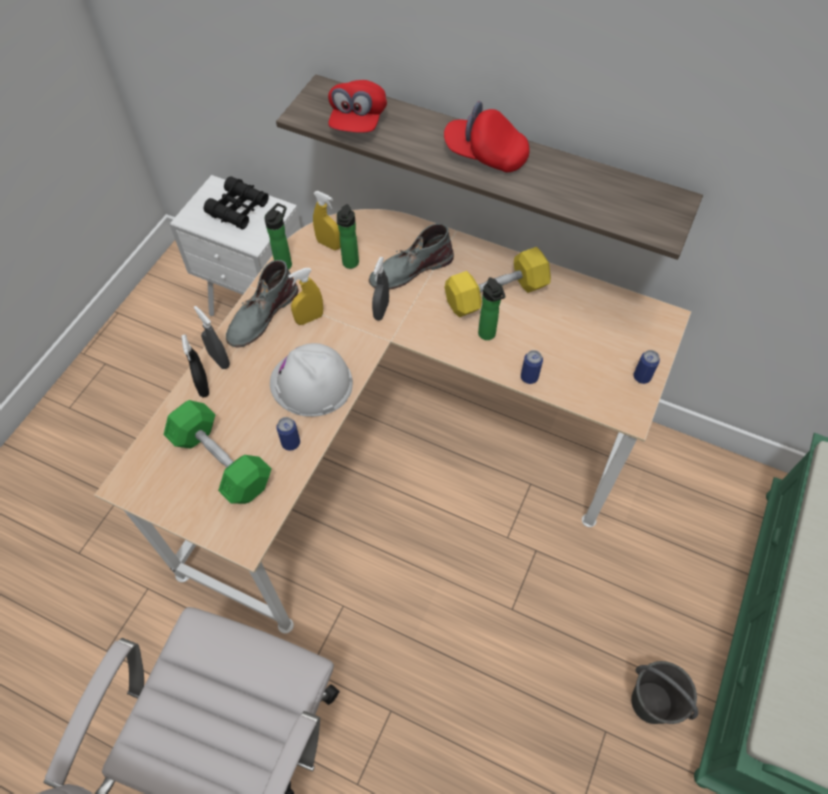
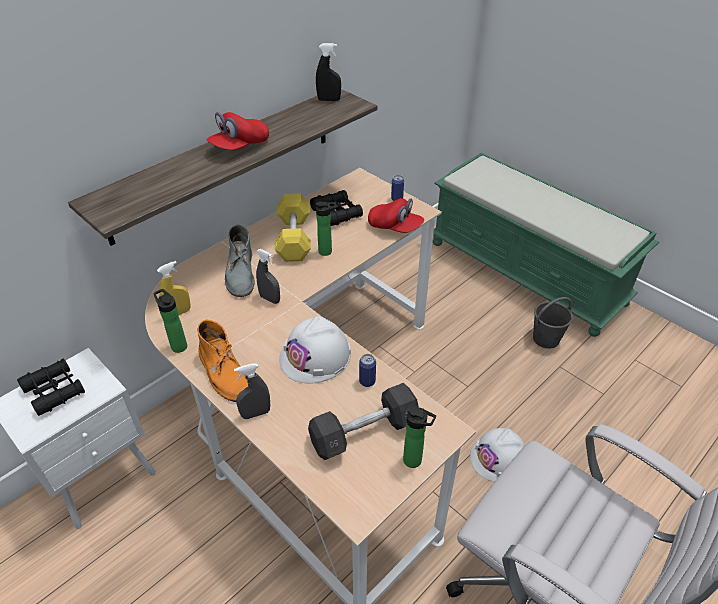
camera: 70 degrees left, 15 degrees down
green dumbbell [163,400,271,504] -> grey dumbbell [308,383,419,460]
black spray bottle [182,334,209,397] -> black spray bottle moved to [316,43,341,101]
grey boot [226,260,298,347] -> orange boot [197,319,248,402]
yellow spray bottle [288,268,323,325] -> none
red cap [328,80,387,133] -> red cap moved to [368,198,424,233]
bottle [337,204,359,269] -> bottle moved to [403,406,436,468]
can [521,350,543,384] -> none
none -> black binoculars [310,190,363,226]
none -> white hard hat [470,428,525,482]

